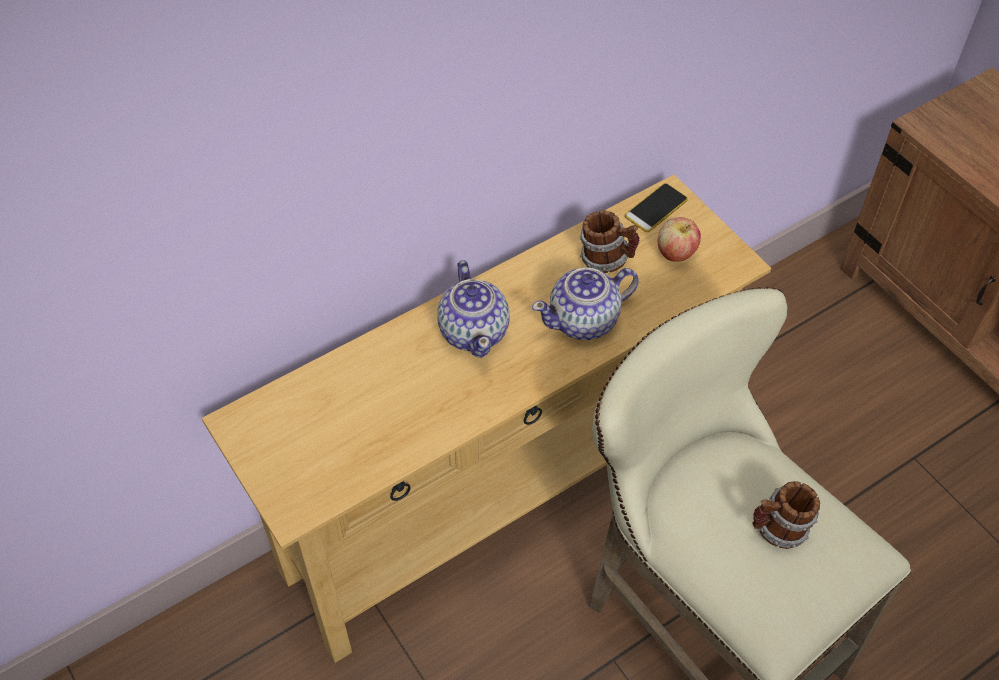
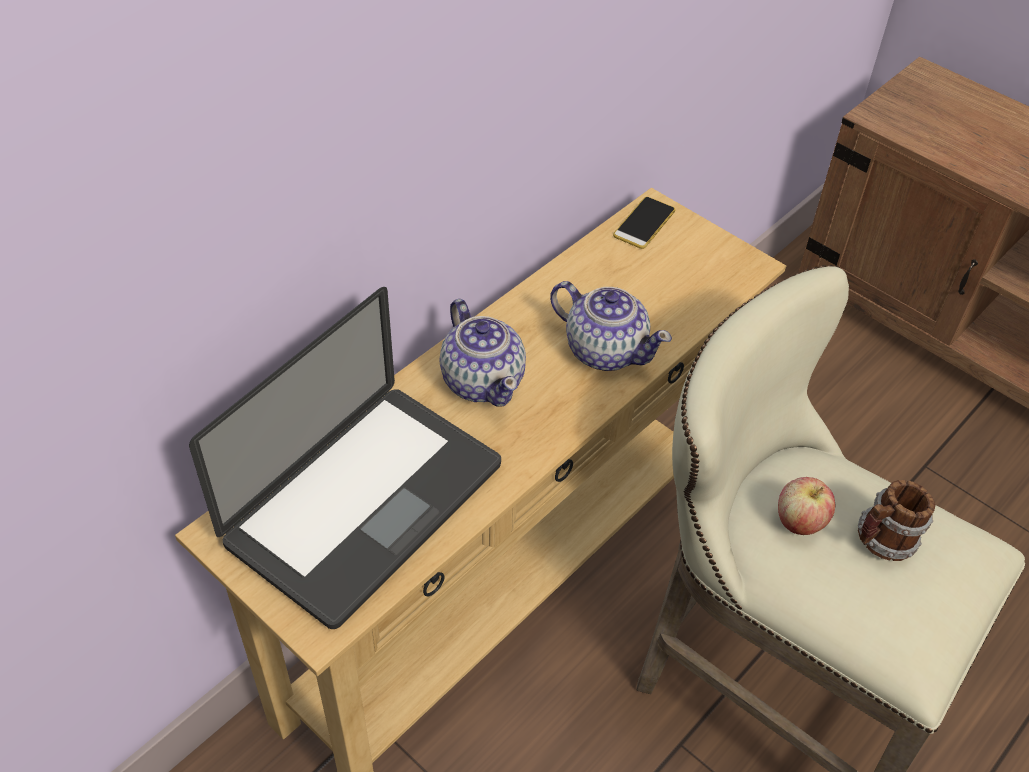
camera: 15 degrees left, 5 degrees down
teapot [532,268,639,340] -> teapot turned 105 degrees counterclockwise [550,281,672,371]
mug [580,211,640,273] -> none
apple [658,217,701,262] -> apple moved to [778,477,835,535]
none -> laptop [189,287,501,629]

